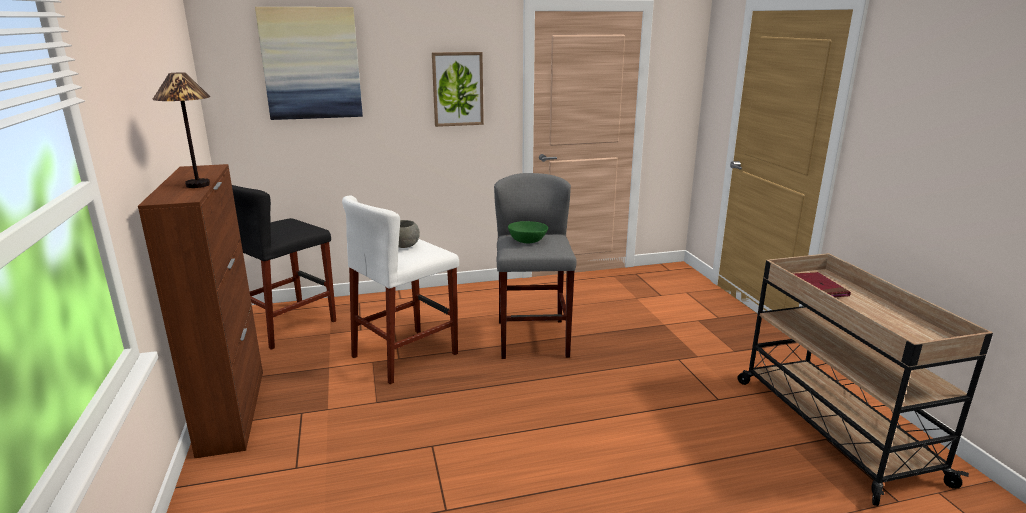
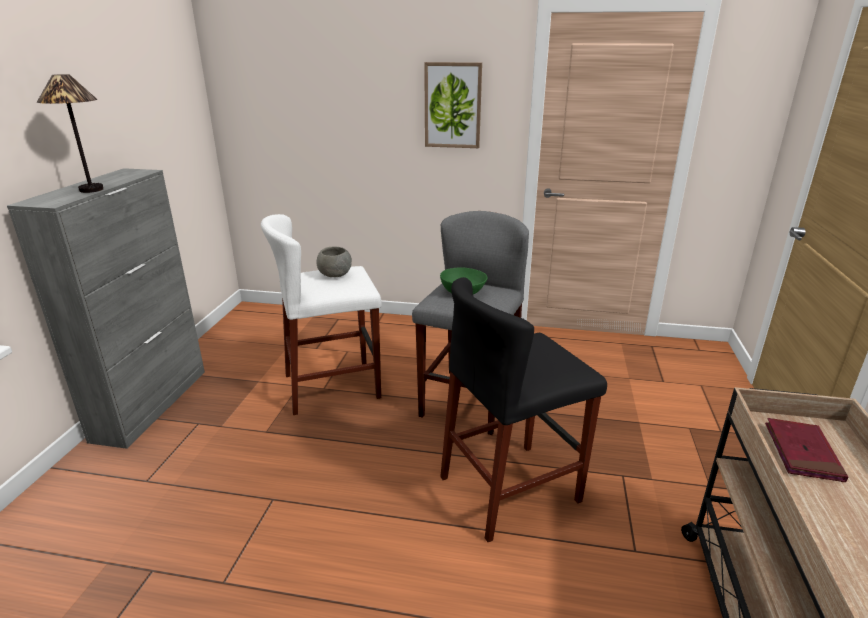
camera: 25 degrees right, 5 degrees up
brown cabinet [138,164,263,458] -> grey cabinet [7,168,205,449]
black stool [232,185,336,350] -> black stool moved to [440,277,607,542]
picture [255,7,363,120] -> none

